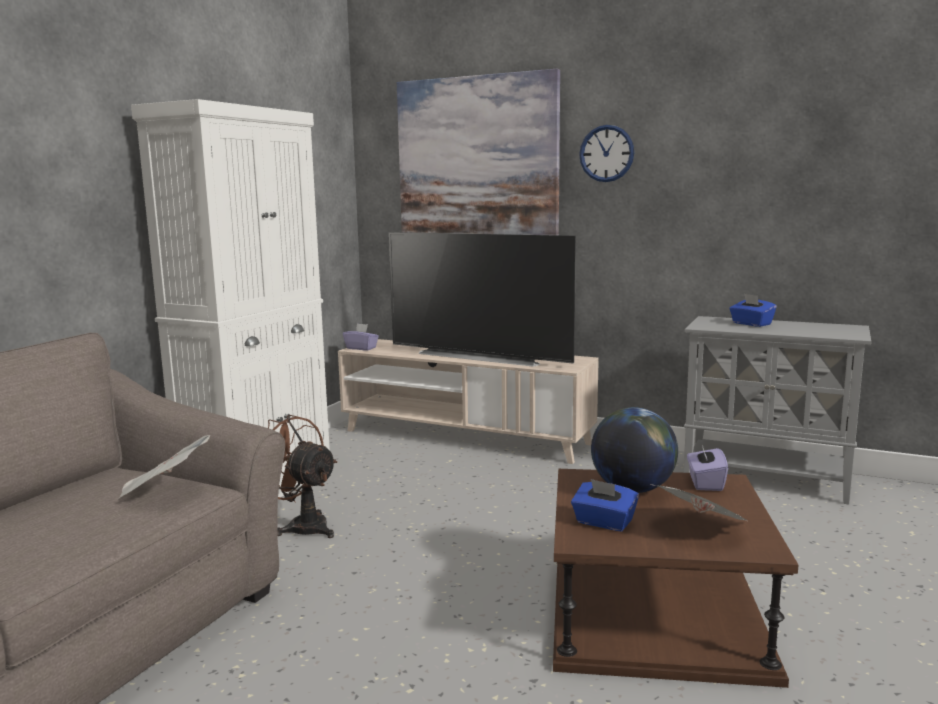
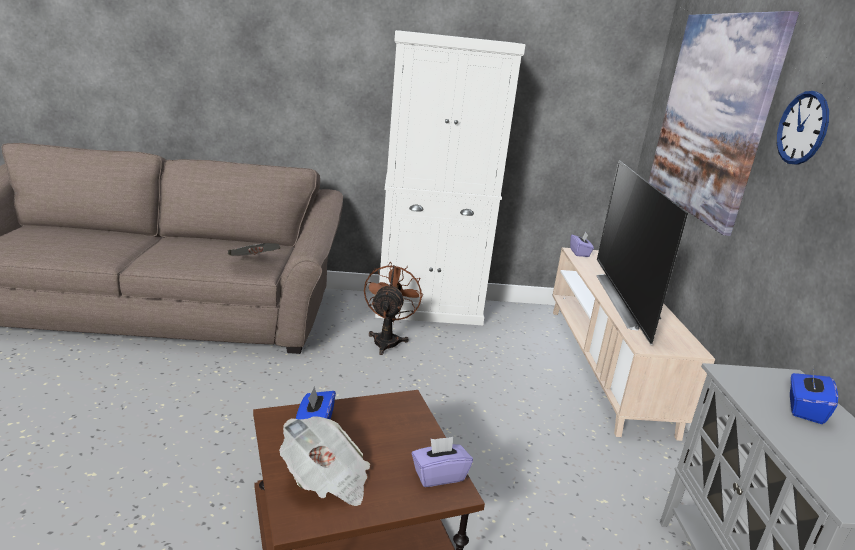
camera: 60 degrees right, 10 degrees up
globe [591,407,678,493] -> none

